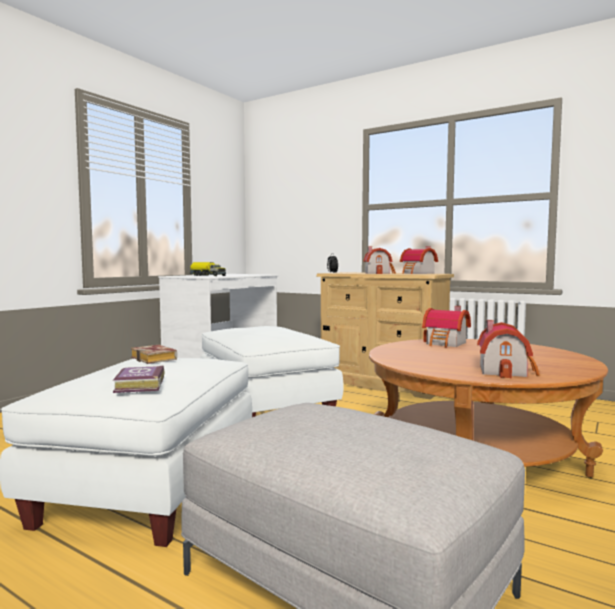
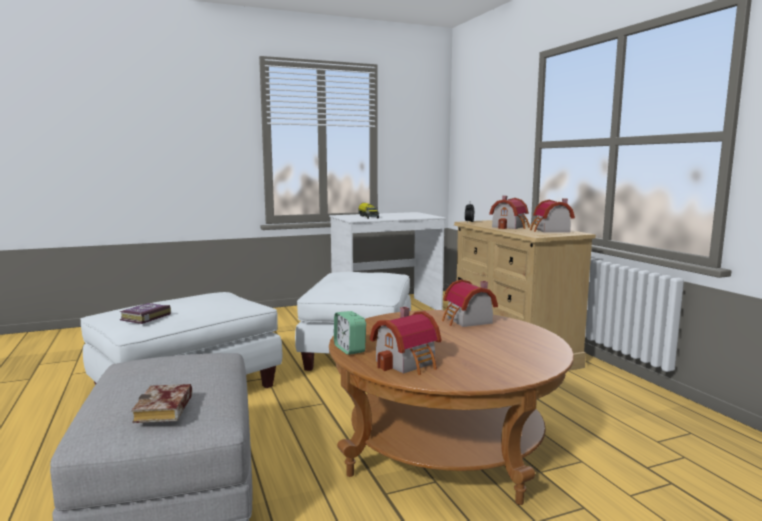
camera: 35 degrees right, 5 degrees up
book [131,345,177,364] -> book moved to [131,384,192,423]
none -> alarm clock [334,311,366,355]

